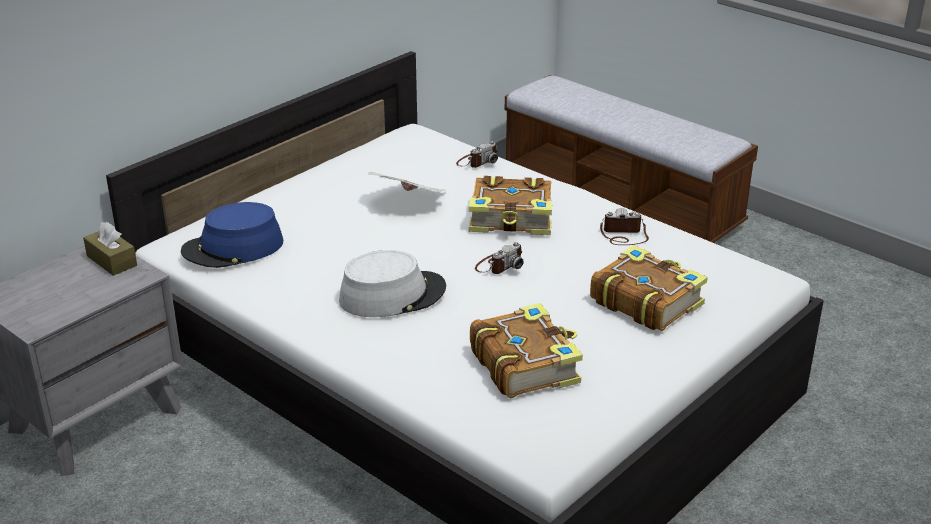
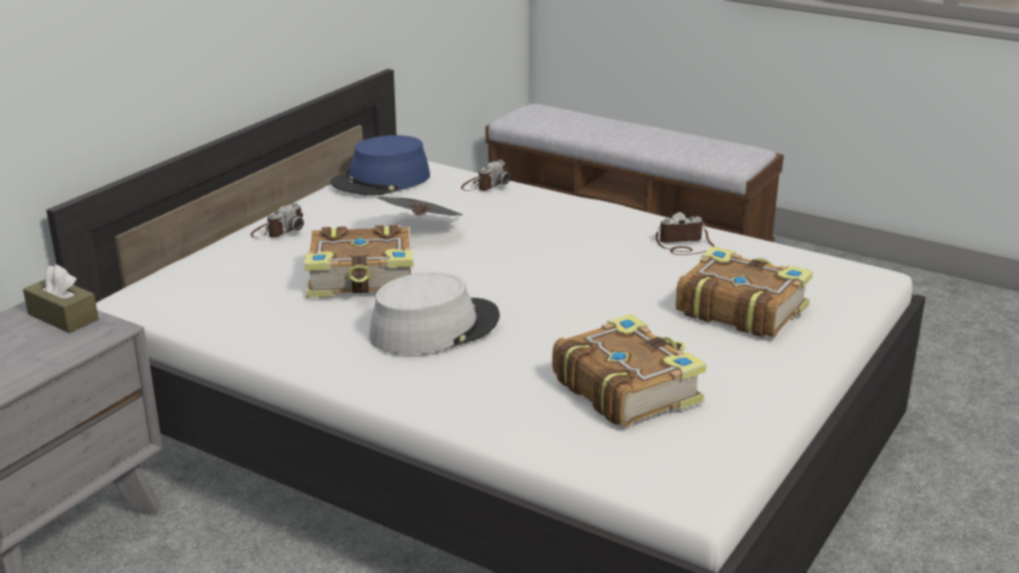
camera: 10 degrees left, 5 degrees down
blue hat [181,202,283,268] -> blue hat moved to [330,135,430,196]
book [469,176,552,235] -> book moved to [304,225,413,298]
camera [475,242,524,274] -> camera moved to [250,203,304,238]

